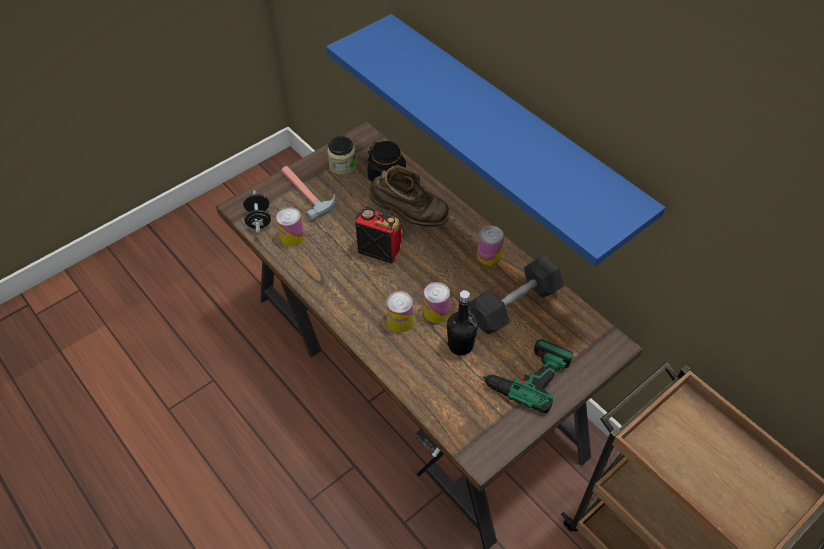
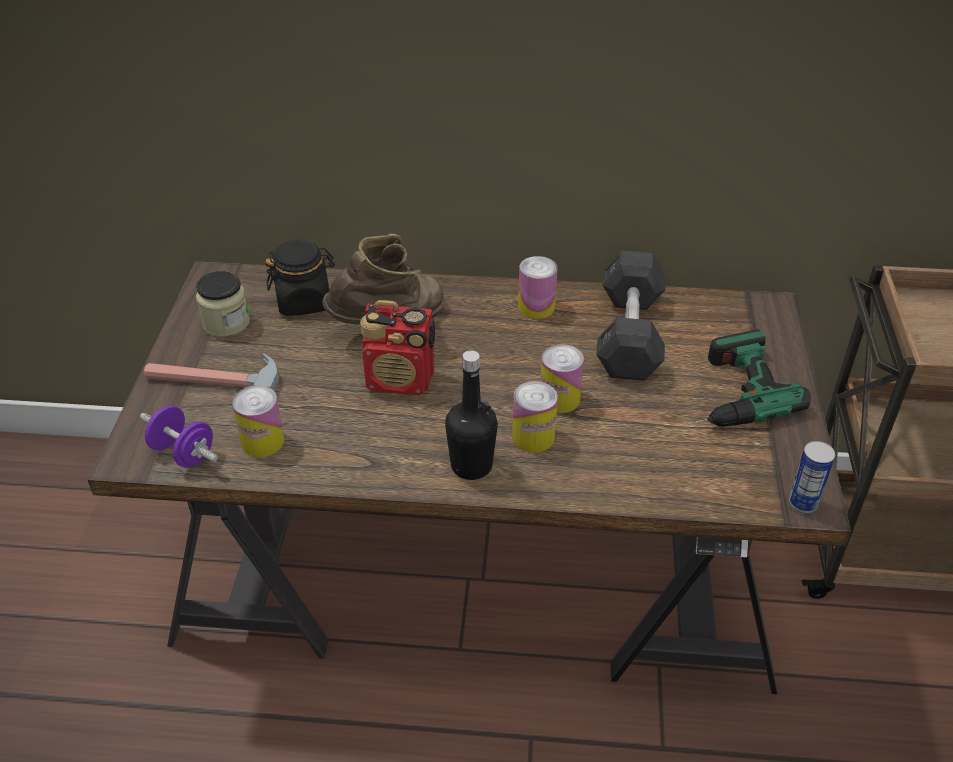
camera: 45 degrees left, 10 degrees down
black dumbbell [243,190,271,234] -> purple dumbbell [140,406,218,467]
blue shelf [326,14,666,266] -> none
radio [355,206,401,264] -> radio turned 150 degrees counterclockwise [360,300,435,396]
black bottle [447,290,478,356] -> black bottle moved to [445,350,498,480]
none -> can [789,441,835,514]

